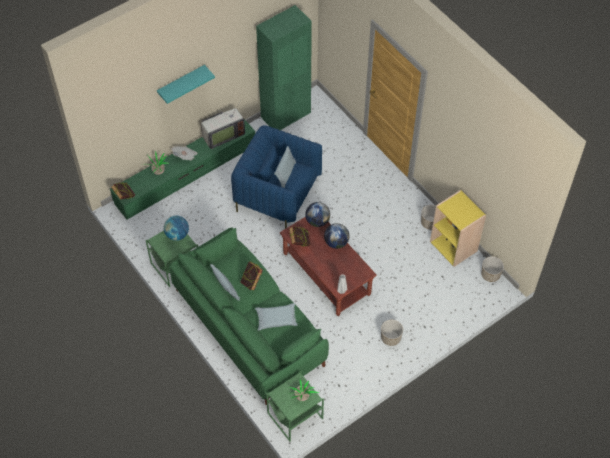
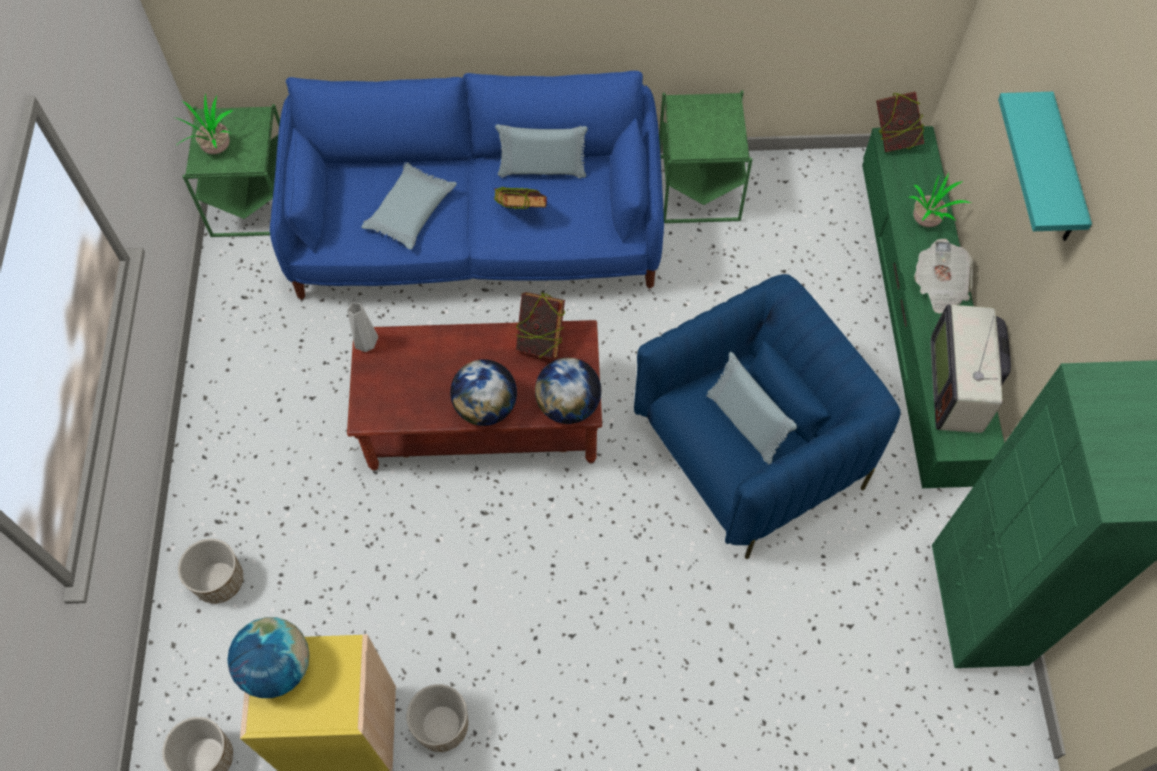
camera: 125 degrees right, 5 degrees up
globe [164,215,189,241] -> globe moved to [227,617,310,698]
green sofa [169,227,329,405] -> blue sofa [270,71,664,299]
planter [381,320,403,346] -> planter moved to [178,539,243,604]

